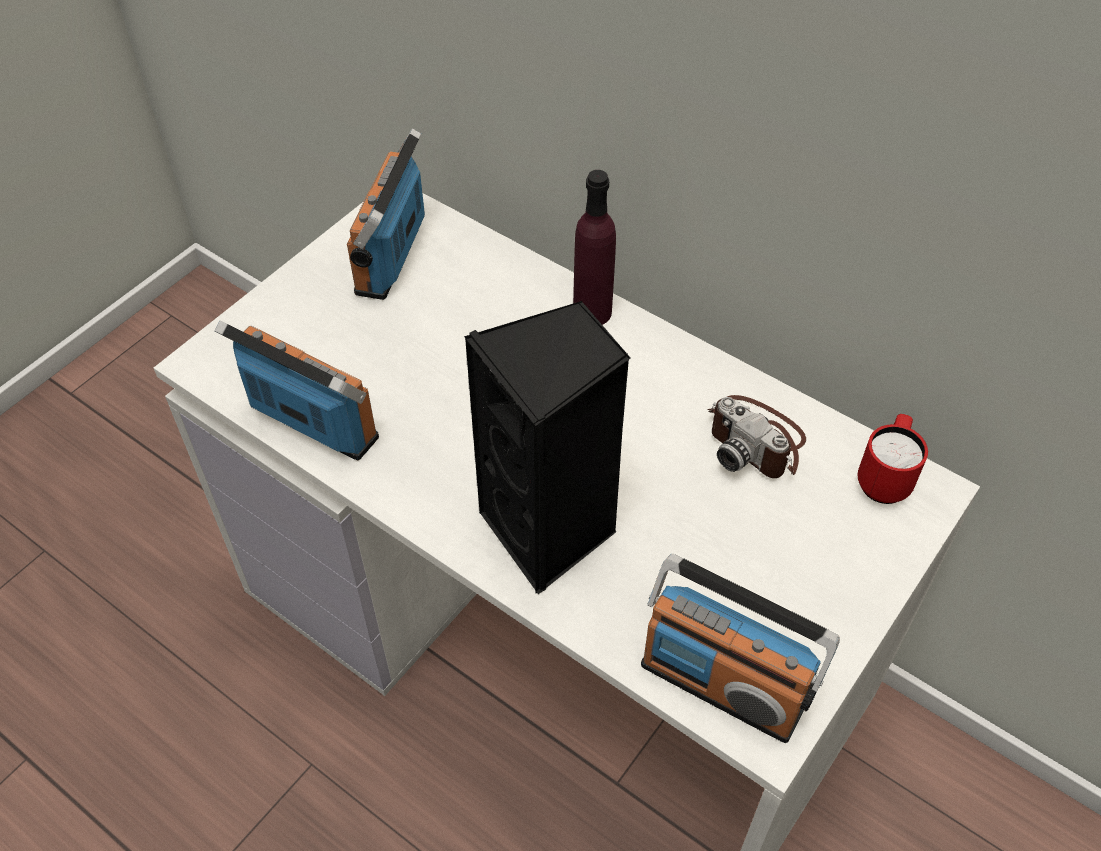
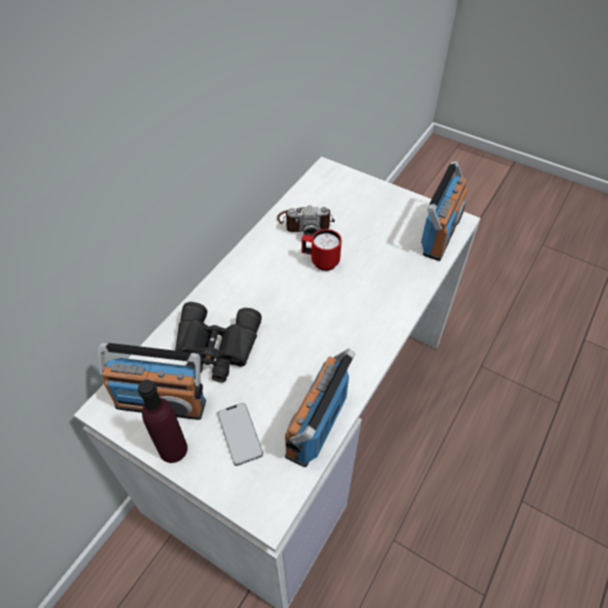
camera: 95 degrees left, 0 degrees up
black speaker [464,301,630,594] -> none
purple bottle [573,170,616,325] -> purple bottle moved to [138,380,188,463]
camera [707,395,806,478] -> camera turned 45 degrees clockwise [277,205,335,236]
red mug [857,414,928,504] -> red mug moved to [302,229,342,271]
none -> black binoculars [175,302,262,382]
none -> phone [218,403,263,466]

